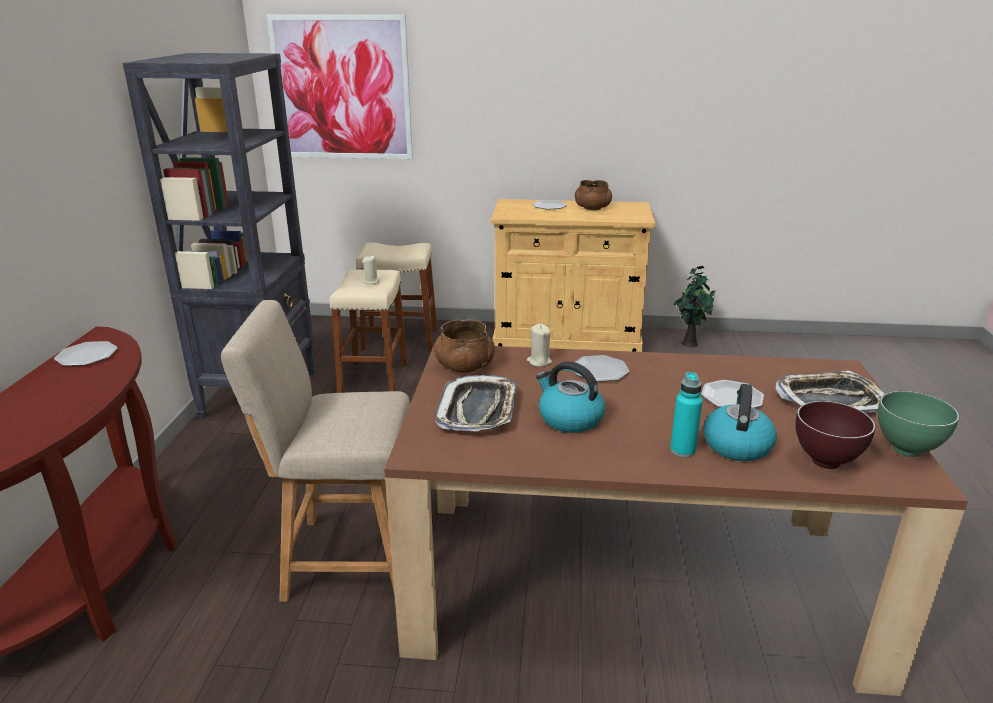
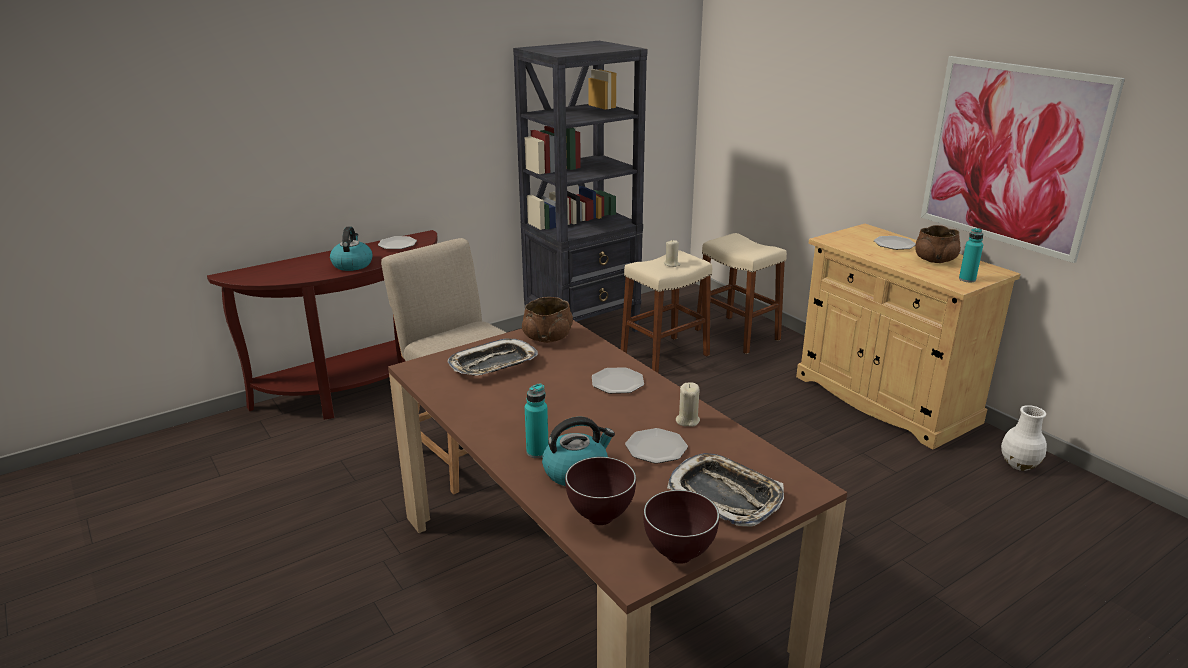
camera: 50 degrees right, 0 degrees up
picture [267,15,413,159] -> picture moved to [921,56,1125,263]
beige candle [527,324,552,367] -> beige candle moved to [676,382,700,427]
kettle [536,361,605,433] -> kettle moved to [330,227,373,271]
potted plant [673,266,715,347] -> white vase [1001,405,1047,471]
green bowl [878,391,959,457] -> brown bowl [643,490,719,564]
none -> turquoise bottle [959,228,983,282]

